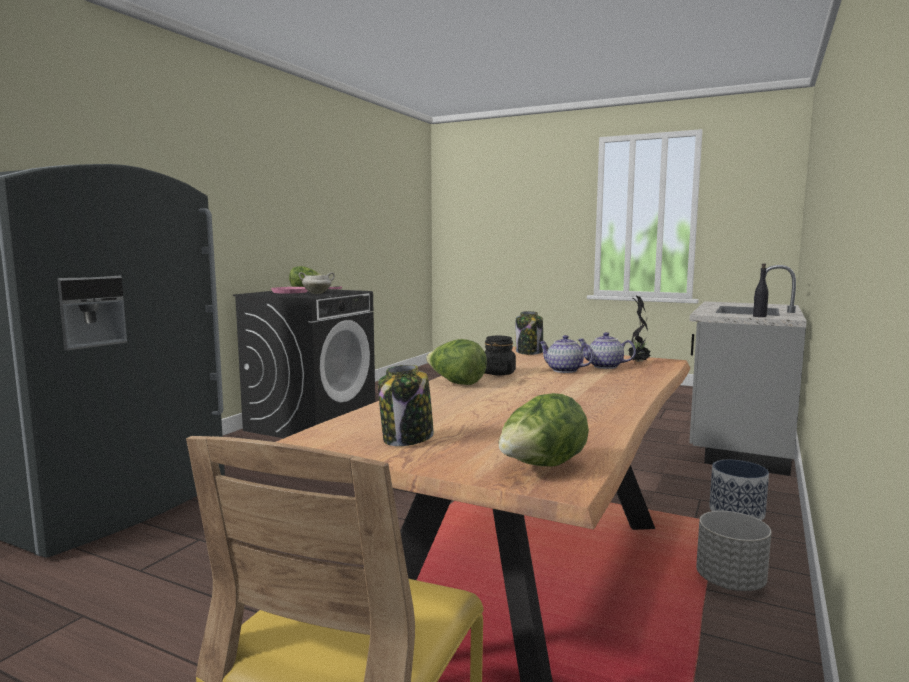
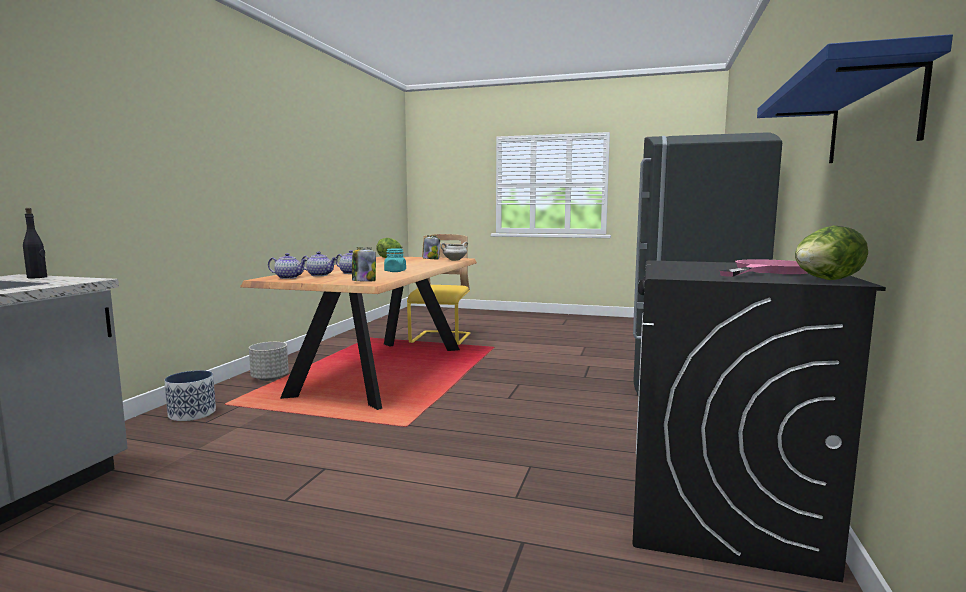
camera: 170 degrees right, 0 degrees up
white cooking pot [299,272,335,294] -> white cooking pot moved to [441,242,468,261]
lettuce [426,339,487,385] -> none
black jar [485,336,516,375] -> turquoise jar [384,248,406,272]
potted plant [627,295,651,362] -> teapot [268,253,307,279]
none -> blue shelf [757,34,953,163]

